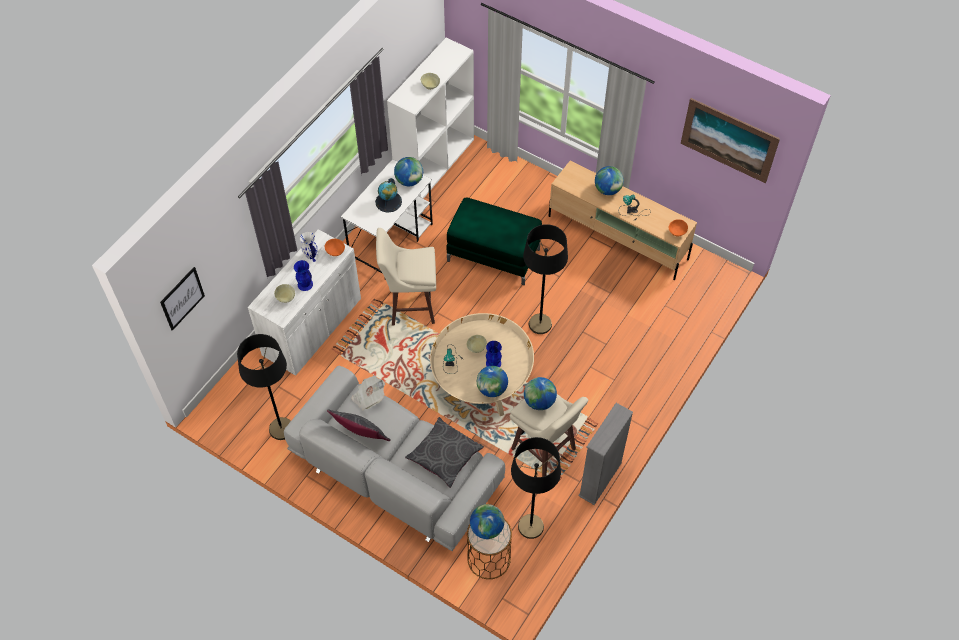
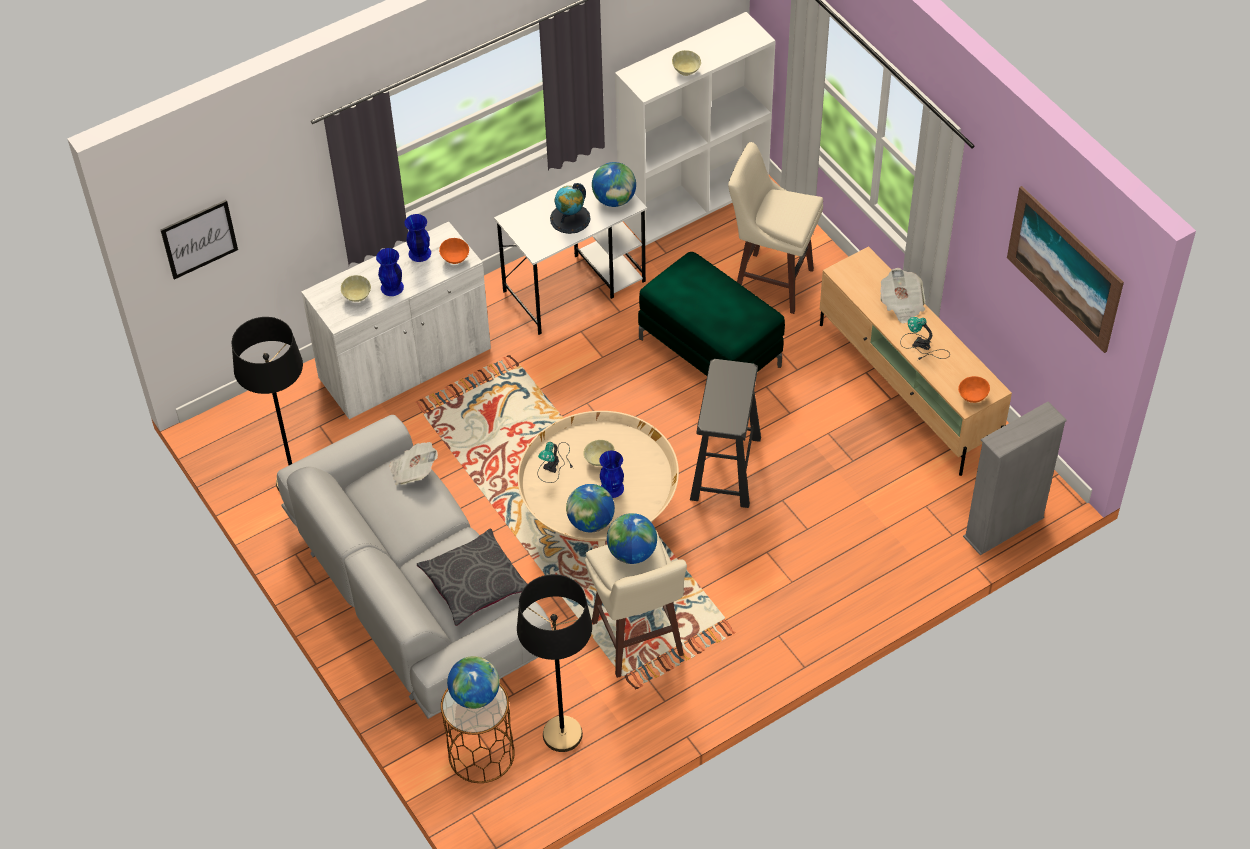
camera: 25 degrees right, 5 degrees down
white vase [300,232,319,263] -> blue vase [404,214,431,262]
grey pillow [327,410,391,441] -> none
beige stool [376,228,436,325] -> beige stool moved to [728,142,823,314]
black floor lamp [523,224,568,334] -> black stool [690,359,761,508]
grey bookcase [578,403,633,505] -> grey bookcase moved to [963,402,1067,555]
globe [595,166,624,195] -> newspaper [880,268,925,324]

